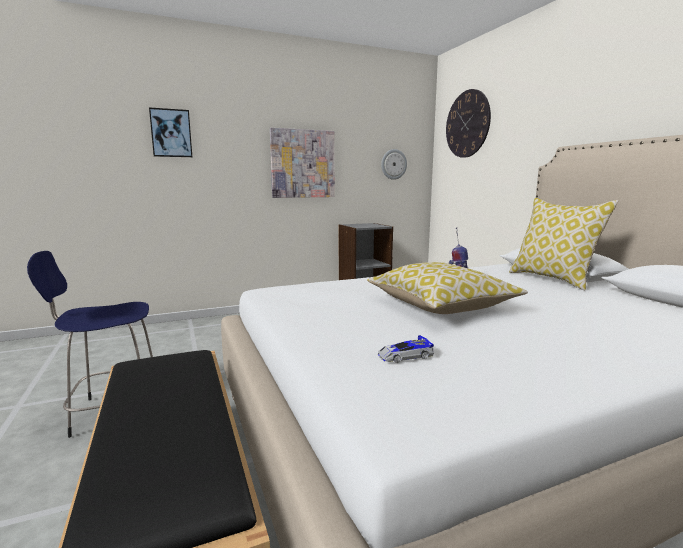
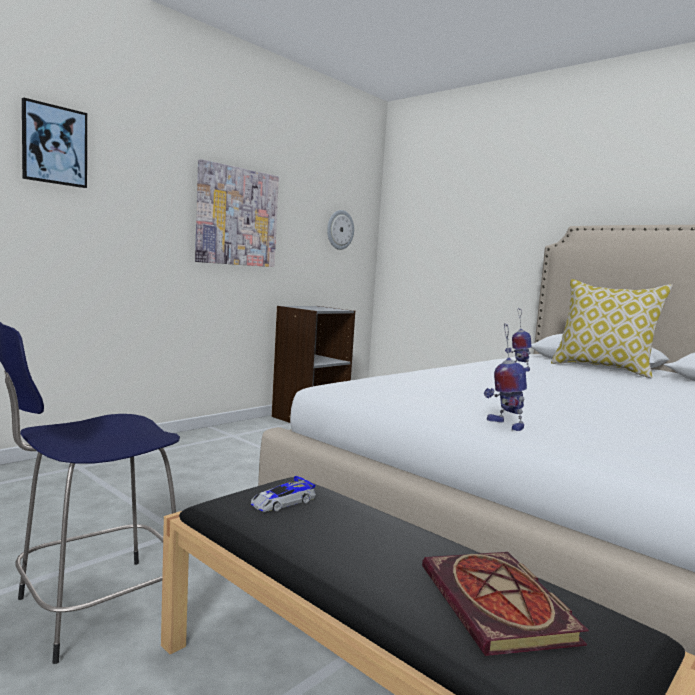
camera: 25 degrees left, 5 degrees down
pillow [367,262,528,314] -> none
toy car [378,335,434,363] -> toy car moved to [251,476,316,512]
wall clock [446,89,491,158] -> none
none -> book [422,552,589,656]
none -> toy robot [484,323,527,431]

